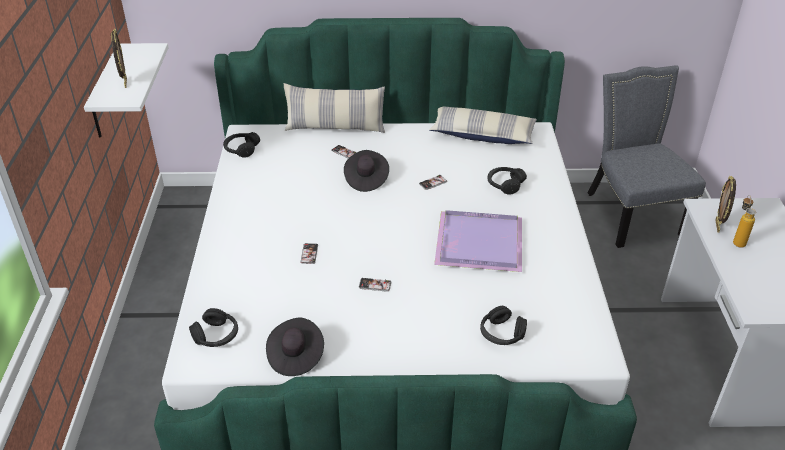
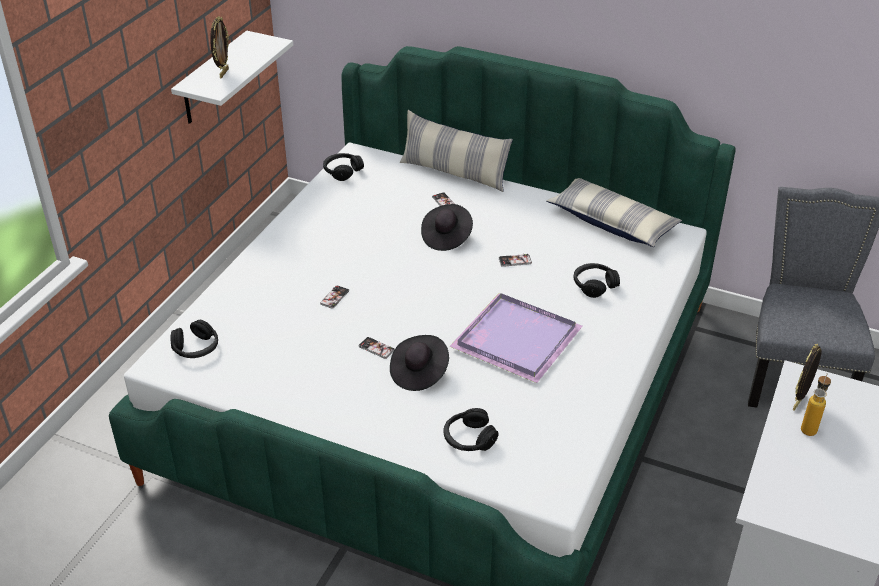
camera: 25 degrees right, 0 degrees up
black hat [266,318,324,376] -> black hat moved to [390,335,449,391]

